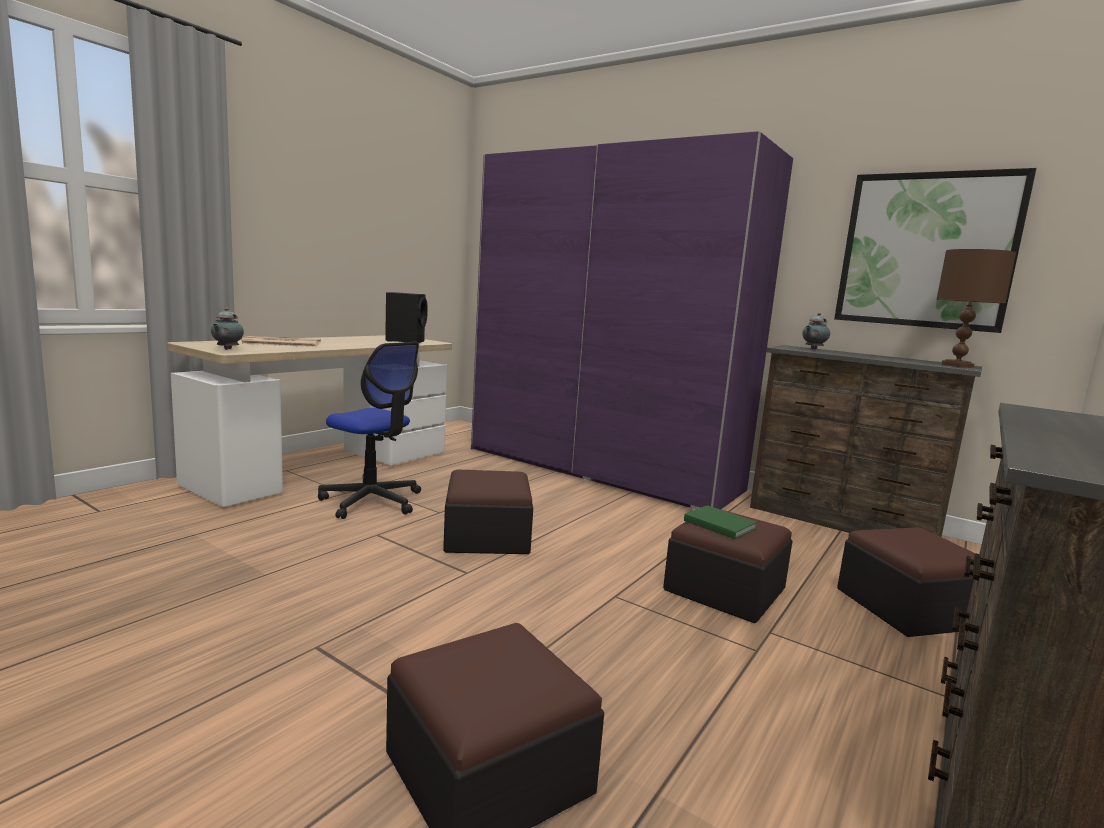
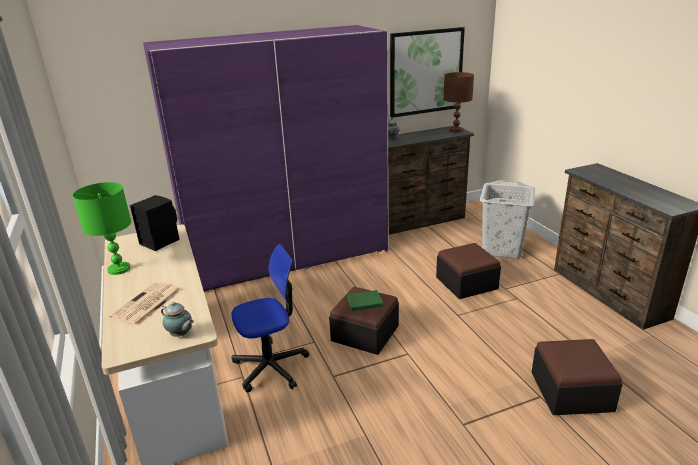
camera: 55 degrees left, 15 degrees up
green book [684,505,757,539] -> green book moved to [347,290,383,311]
ottoman [837,527,975,637] -> grey laundry basket [480,180,535,259]
none -> green table lamp [73,182,131,275]

